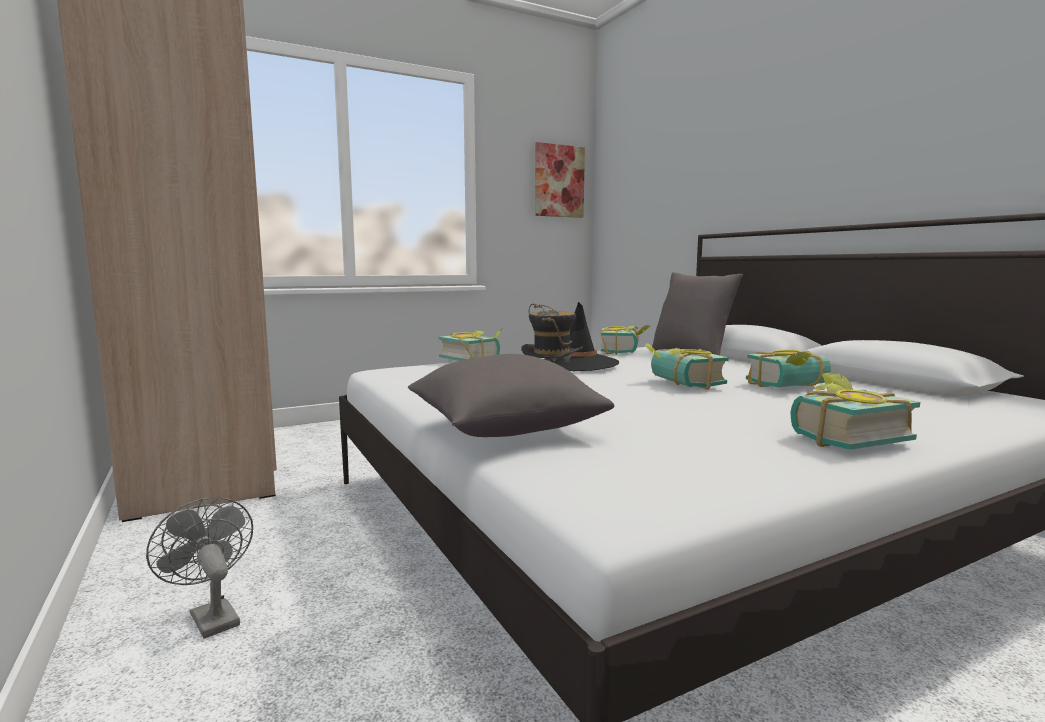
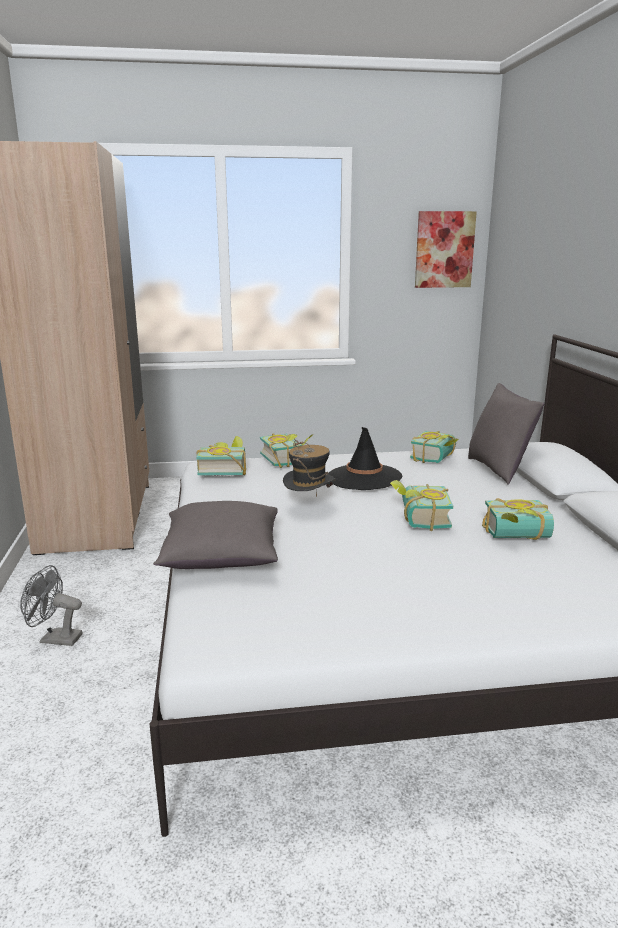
camera: 20 degrees right, 10 degrees up
grey fan [146,497,253,639] -> grey fan turned 60 degrees counterclockwise [20,565,82,646]
book [790,372,920,450] -> book moved to [196,436,246,475]

